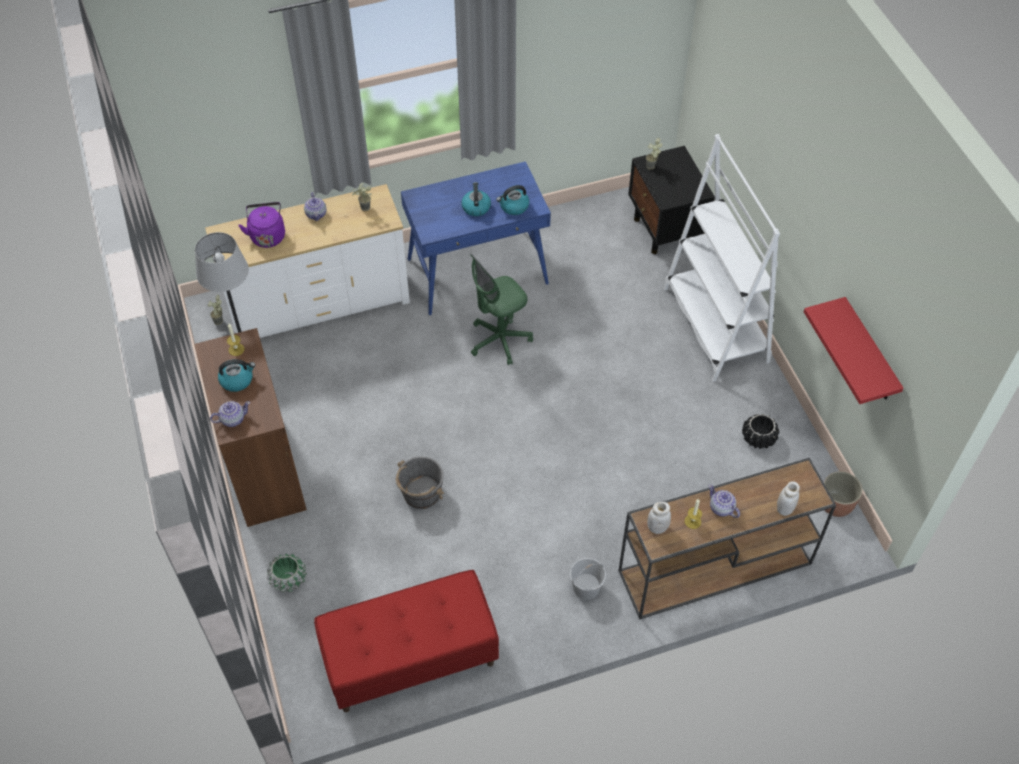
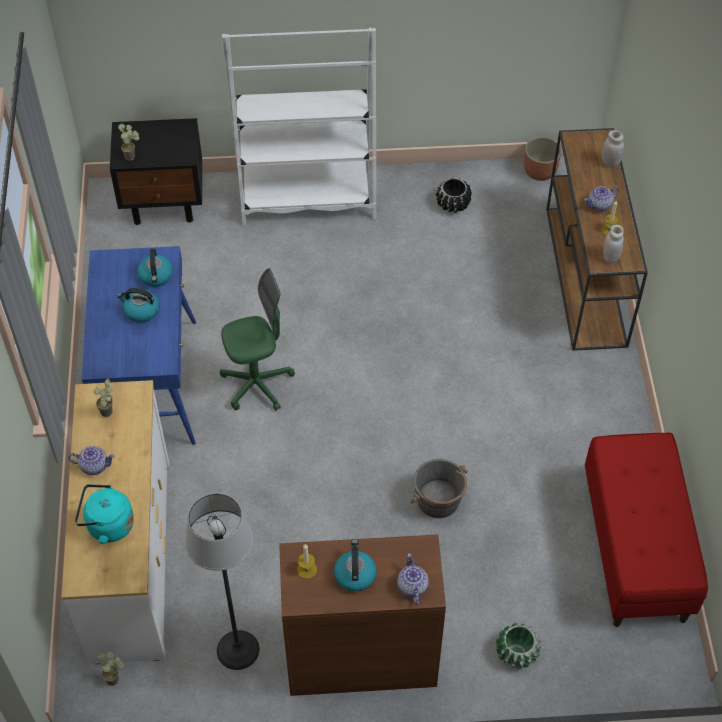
camera: 75 degrees left, 0 degrees up
purple kettle [238,202,285,248] -> turquoise kettle [75,484,134,544]
green office chair [470,254,533,365] -> green office chair turned 90 degrees counterclockwise [220,268,295,411]
white bucket [570,558,606,600] -> none
red shelf [804,297,904,404] -> none

